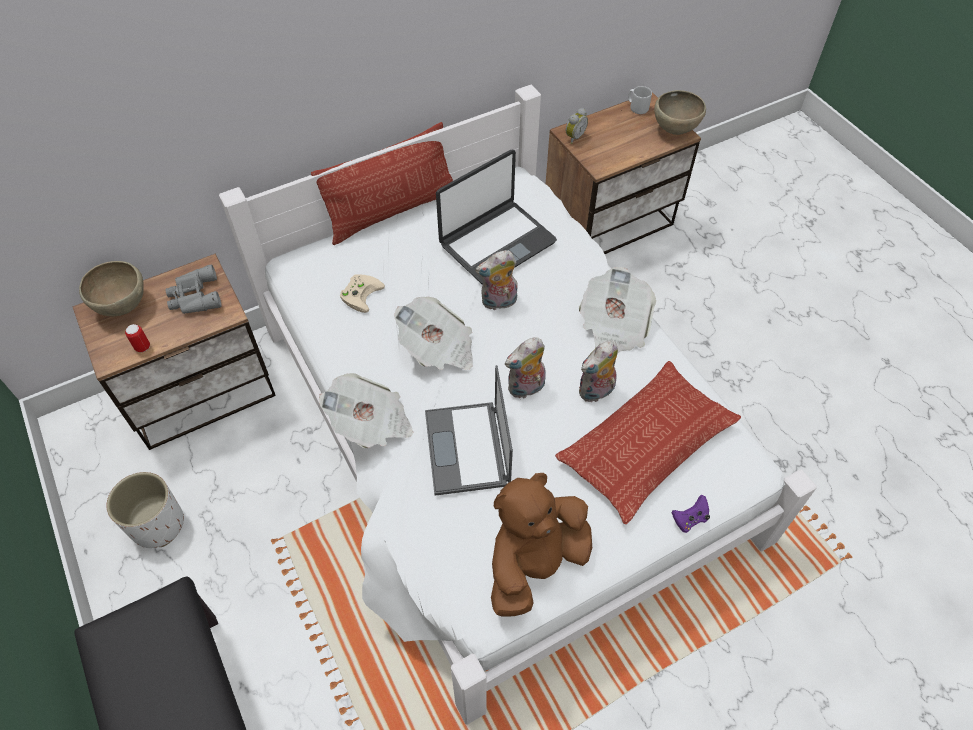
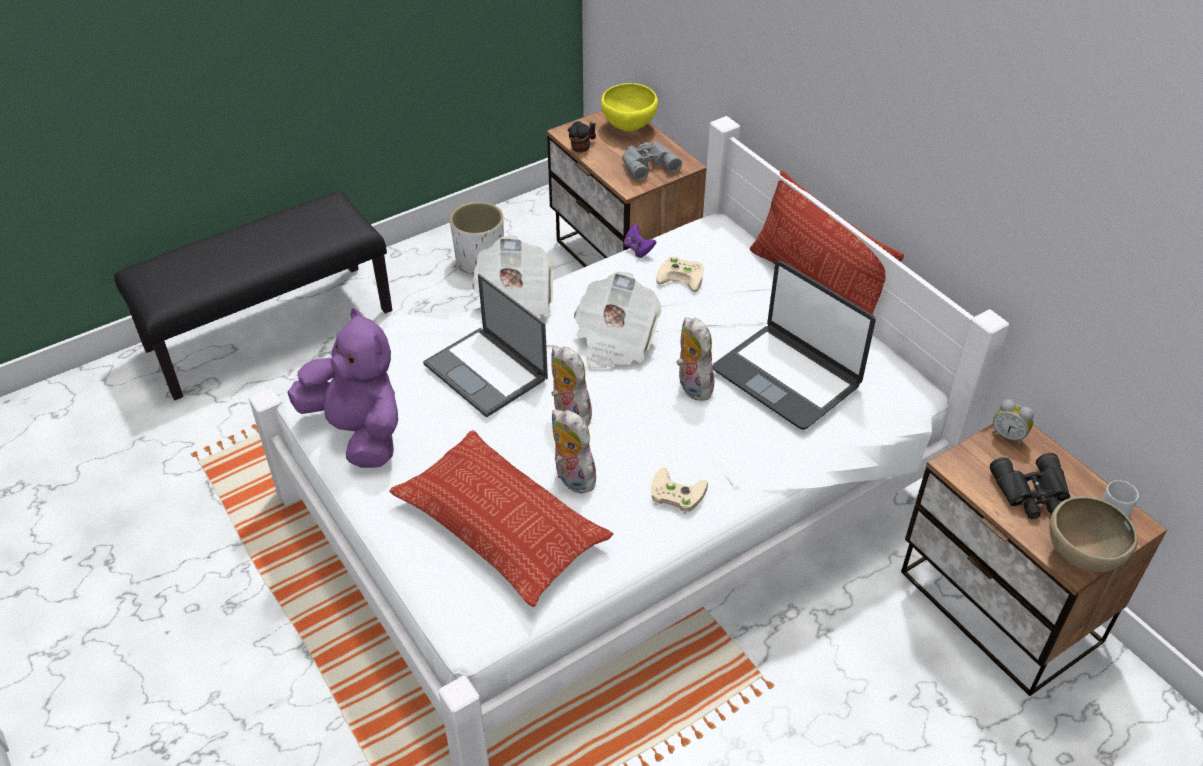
camera: 85 degrees right, 10 degrees down
brown bowl [79,261,144,316] -> yellow bowl [601,83,658,131]
can [125,324,150,352] -> mug [568,121,596,153]
laptop [425,365,513,496] -> laptop turned 120 degrees counterclockwise [423,274,548,418]
brown plush toy [491,473,592,617] -> purple plush toy [288,308,398,468]
newspaper [579,267,656,353] -> beige game controller [651,468,708,514]
purple game controller [672,495,710,533] -> purple game controller moved to [624,224,656,258]
none -> black binoculars [990,453,1070,519]

